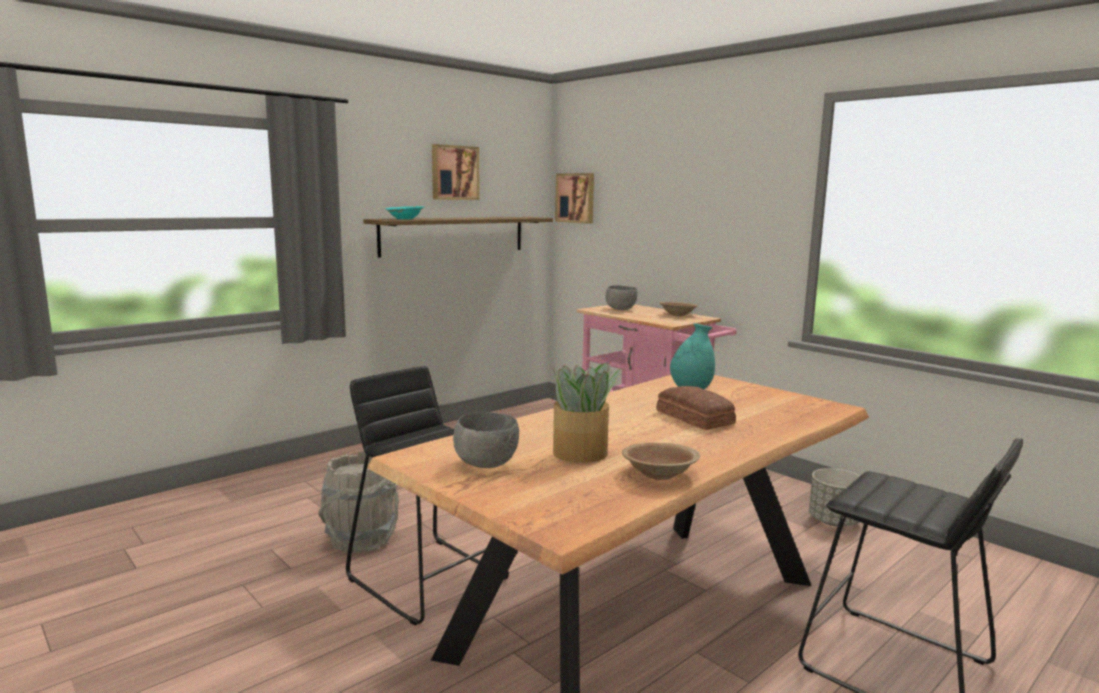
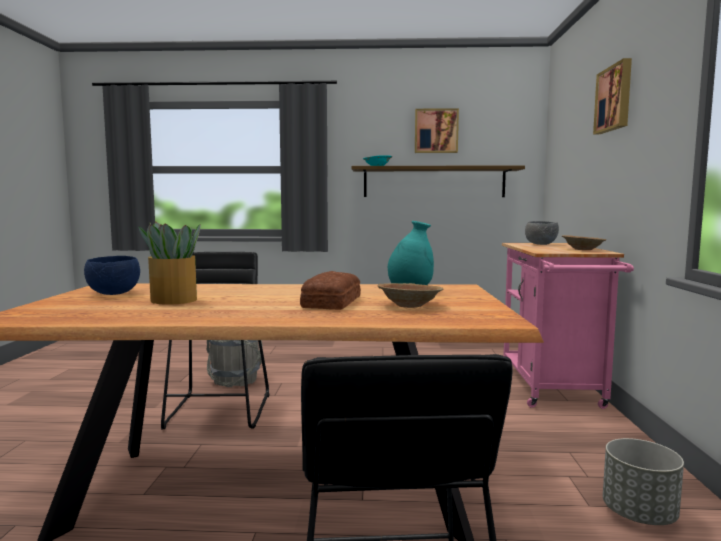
camera: 45 degrees right, 5 degrees down
grey bowl [453,412,519,468] -> blue bowl [84,256,140,295]
picture [555,173,594,224] -> picture moved to [593,58,632,134]
brown bowl [622,443,700,480] -> brown bowl moved to [377,283,443,308]

